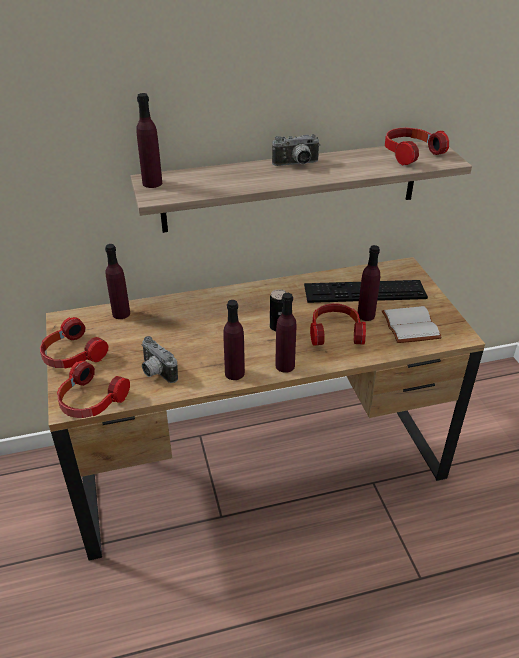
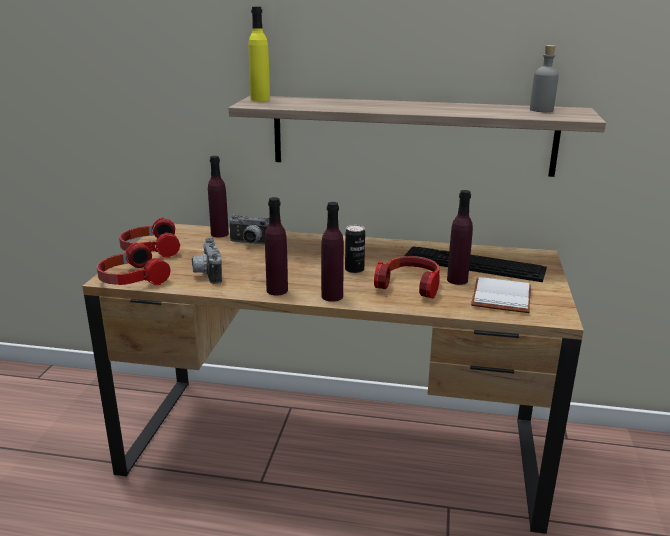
camera: 25 degrees right, 15 degrees down
purple bottle [136,93,162,188] -> yellow bottle [248,7,270,101]
camera [272,134,320,166] -> camera moved to [228,214,269,245]
headphones [385,127,449,166] -> grey bottle [530,45,559,112]

